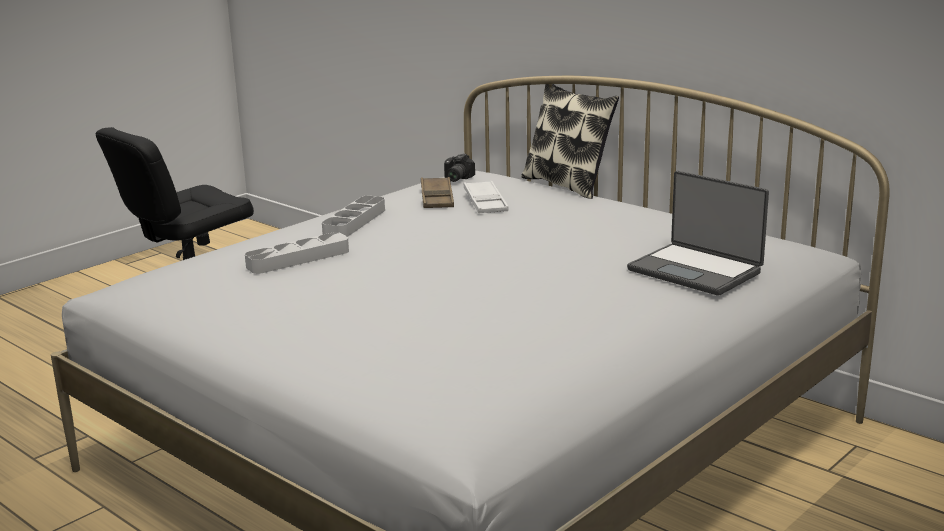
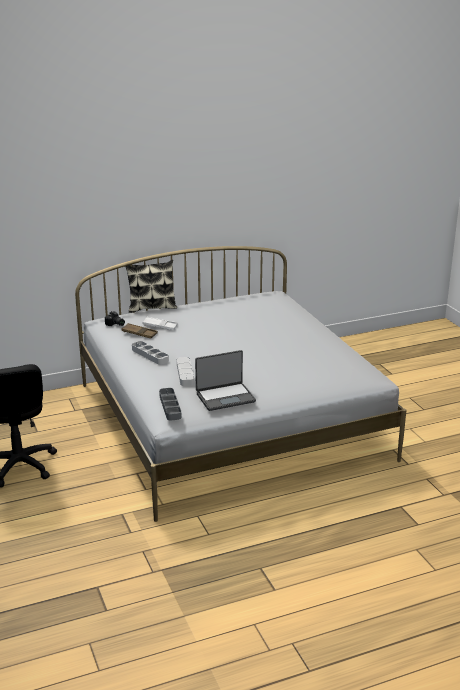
camera: 65 degrees left, 5 degrees up
laptop [627,171,769,296] -> laptop moved to [195,350,256,411]
none -> grey tray [159,388,182,421]

